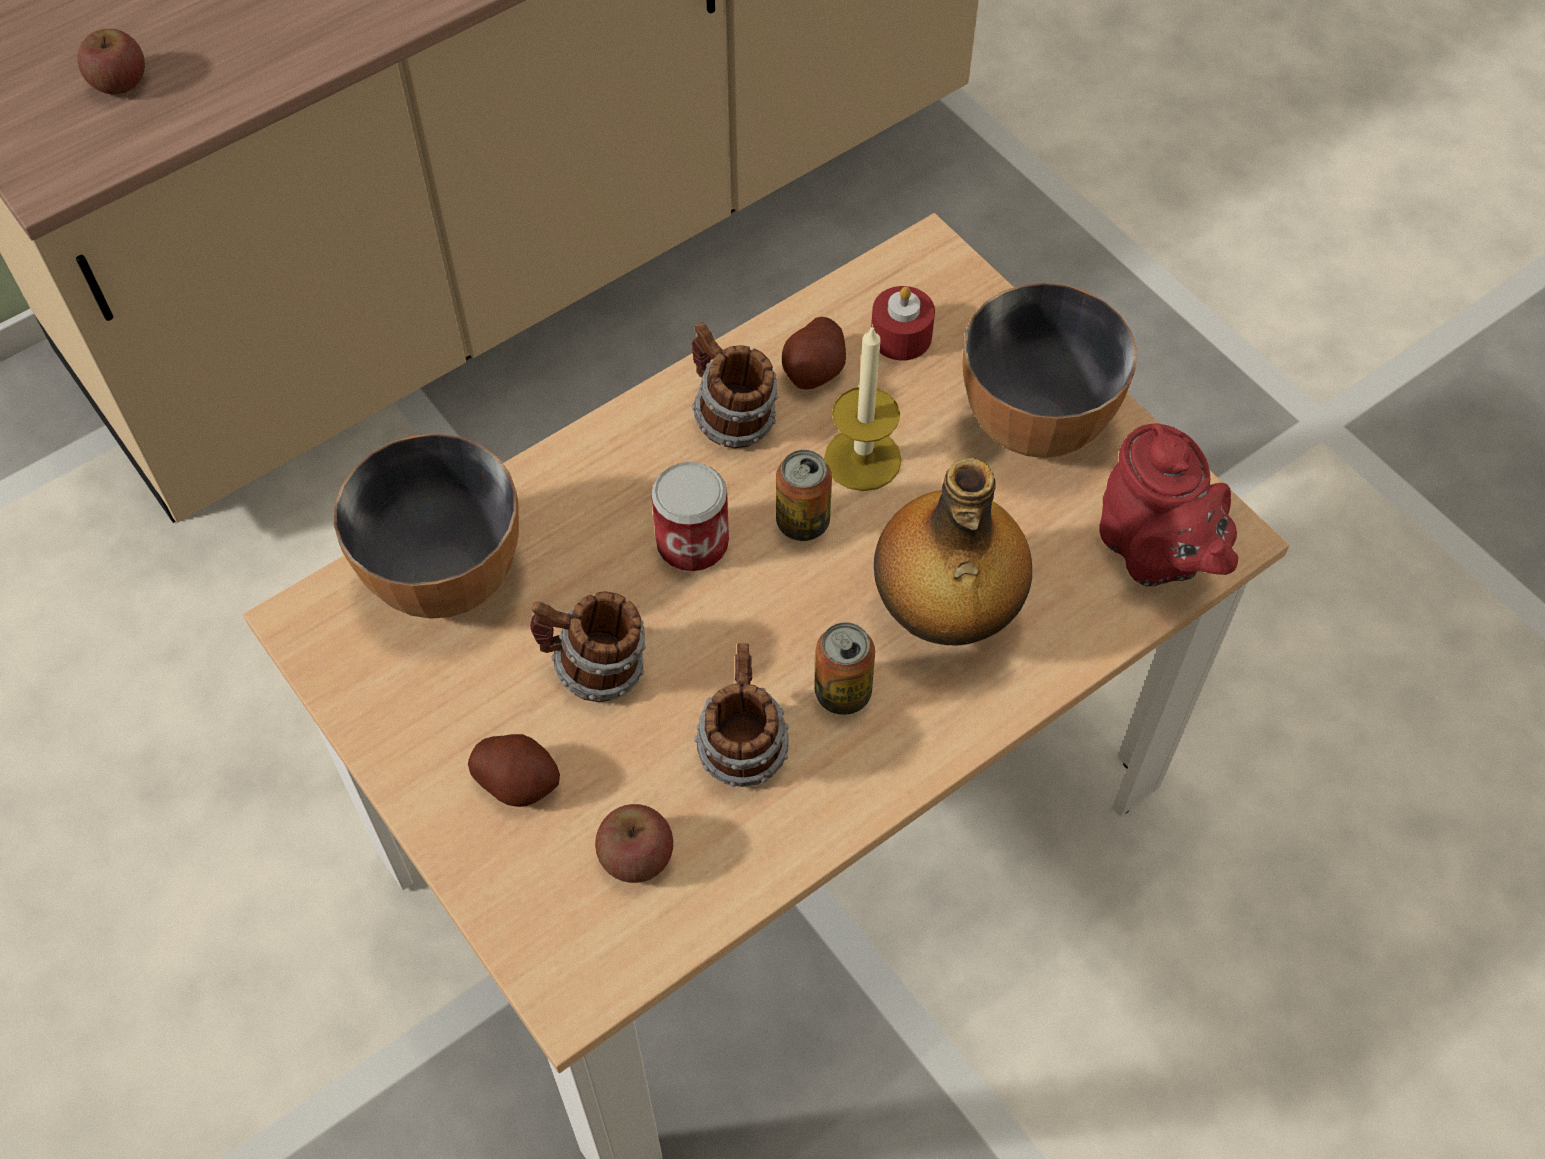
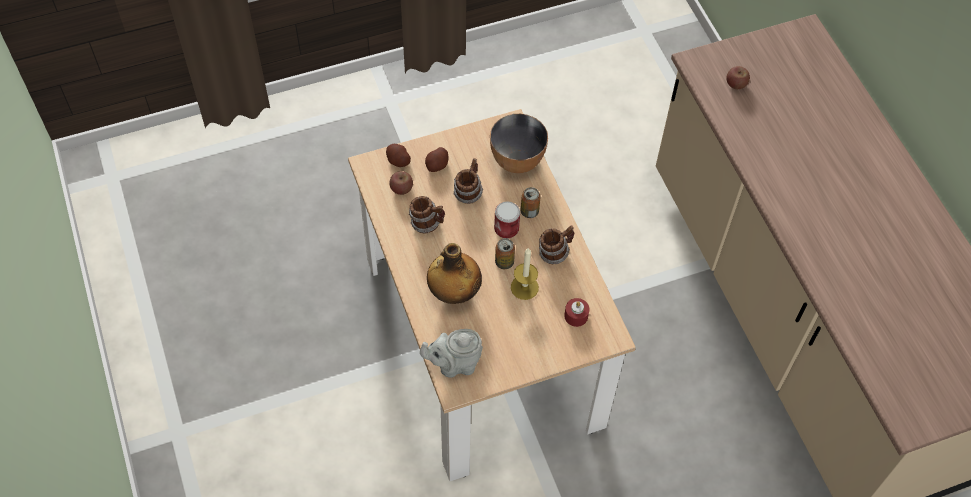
camera: 105 degrees right, 0 degrees up
potato [782,317,846,390] -> potato moved to [386,144,411,167]
can [815,622,875,715] -> can moved to [521,187,541,218]
bowl [963,283,1137,458] -> none
red teapot [1100,423,1238,586] -> grey teapot [420,329,483,378]

